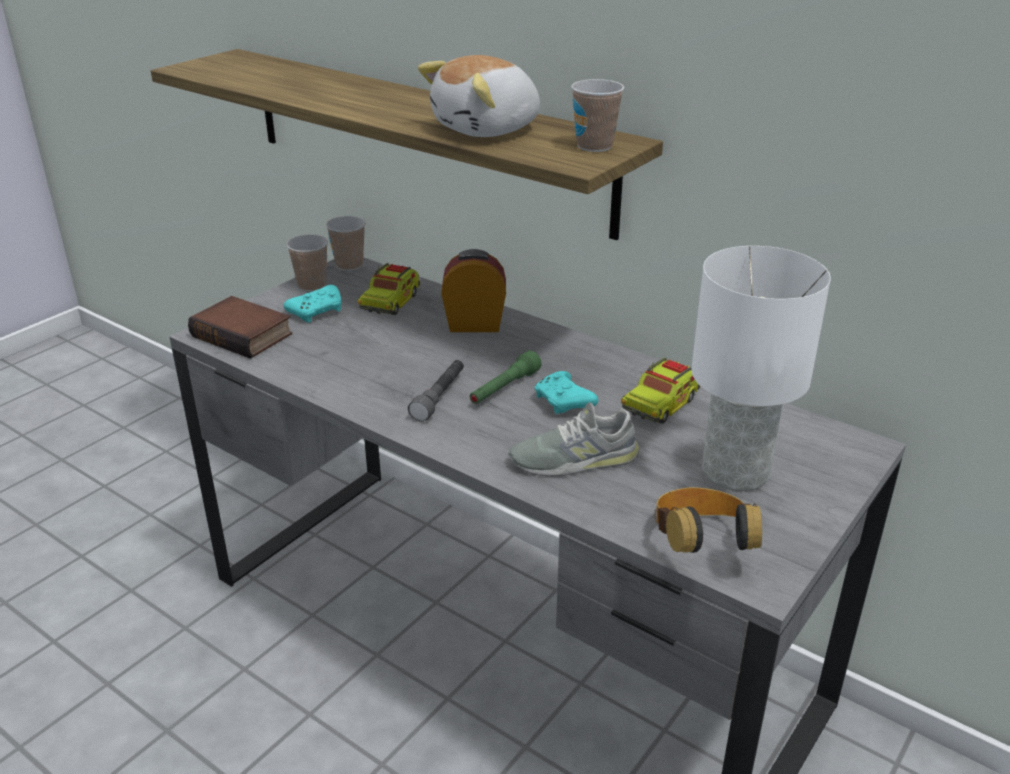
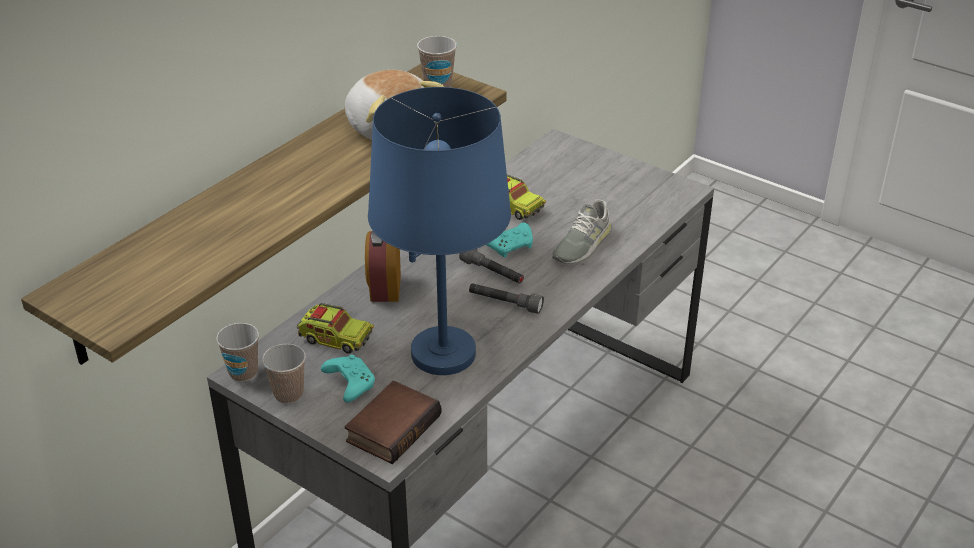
camera: 90 degrees left, 5 degrees up
green flashlight [470,351,541,404] -> grey flashlight [459,249,524,284]
grey shoe [509,403,640,477] -> grey shoe turned 45 degrees clockwise [552,199,611,264]
headphones [655,487,762,553] -> none
white table lamp [691,246,831,491] -> none
none -> blue table lamp [368,87,511,375]

